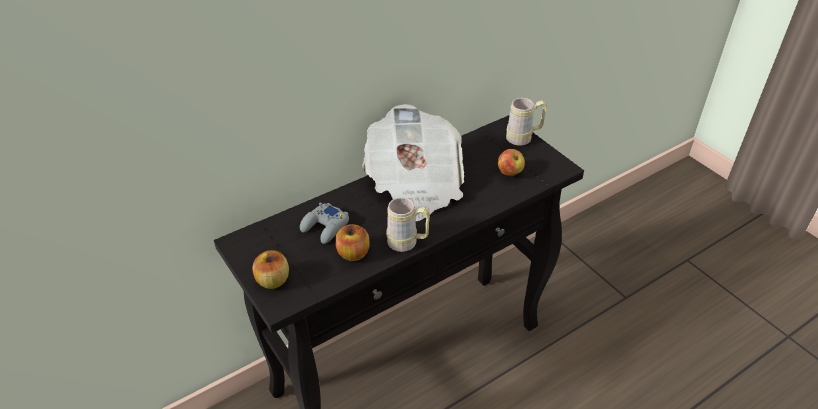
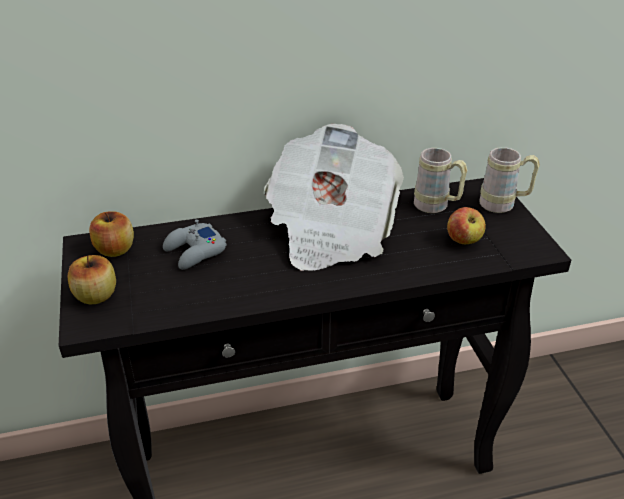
camera: 20 degrees right, 5 degrees down
apple [335,224,370,261] -> apple moved to [89,211,134,257]
beige mug [387,197,430,252] -> beige mug moved to [414,148,467,213]

